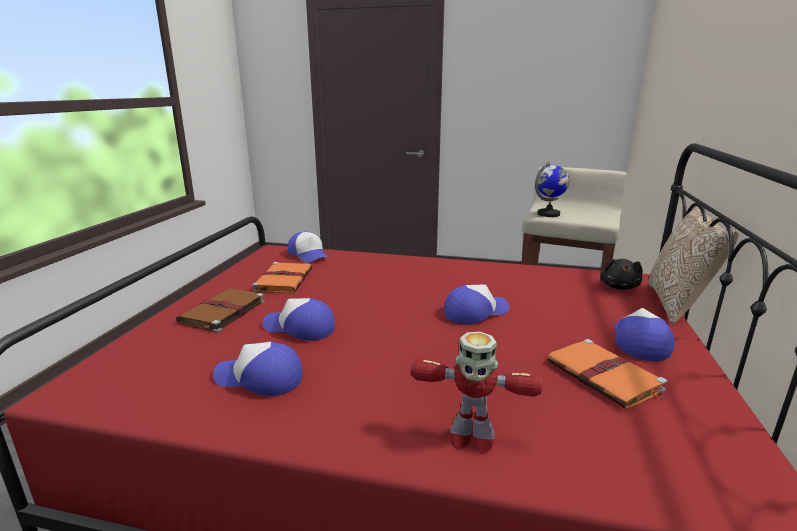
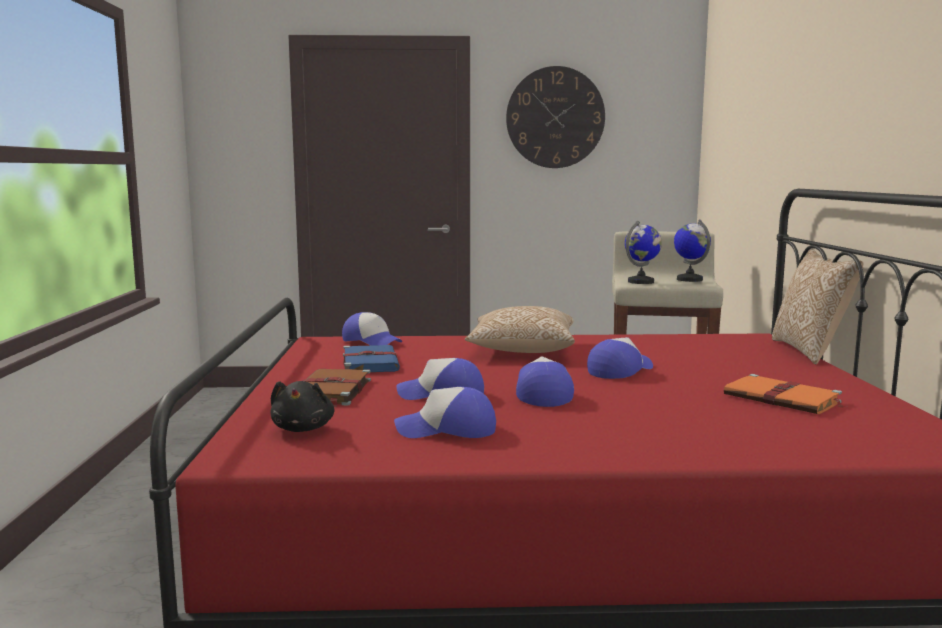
camera: 15 degrees left, 10 degrees down
orange book [252,262,312,293] -> blue book [343,345,400,372]
toy robot [411,331,542,454] -> none
black plush toy [600,259,643,290] -> black plush toy moved to [270,381,334,432]
cap [615,308,675,362] -> cap moved to [516,356,574,407]
none -> pillow [465,306,575,353]
none -> wall clock [506,66,605,168]
none -> globe [674,219,711,282]

